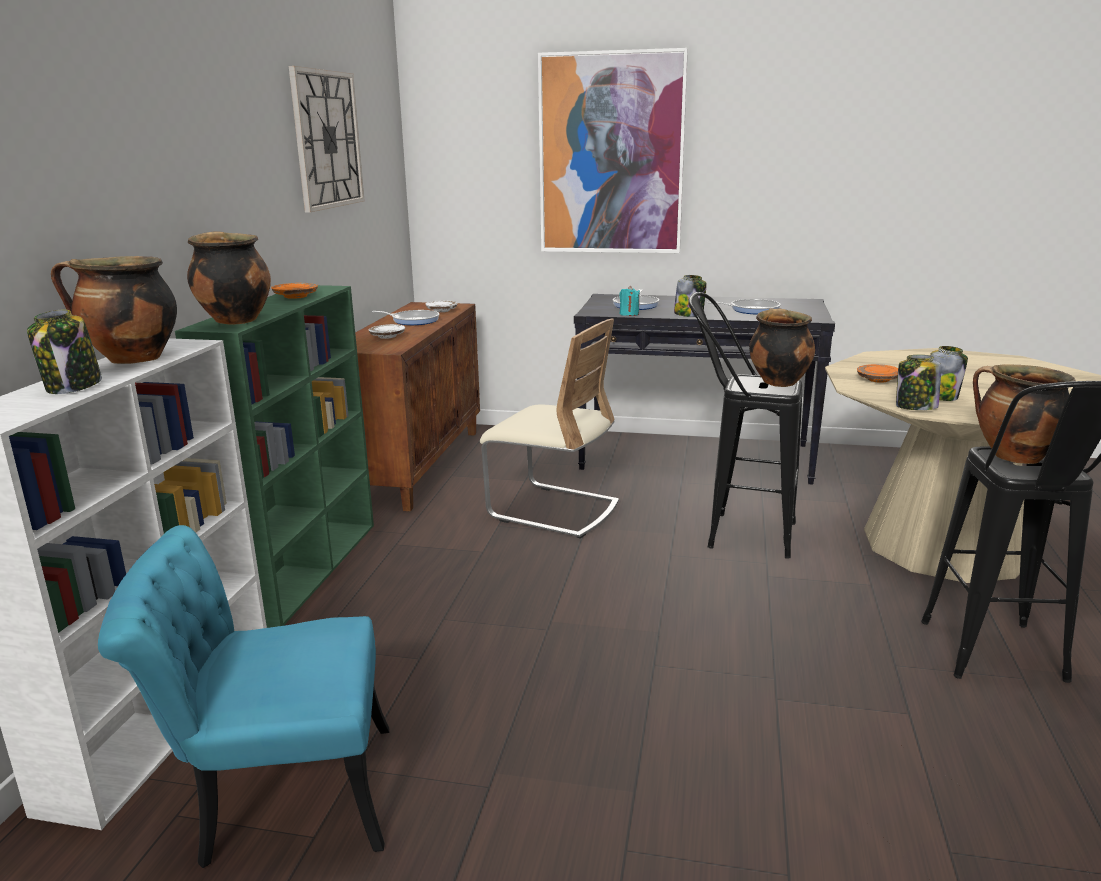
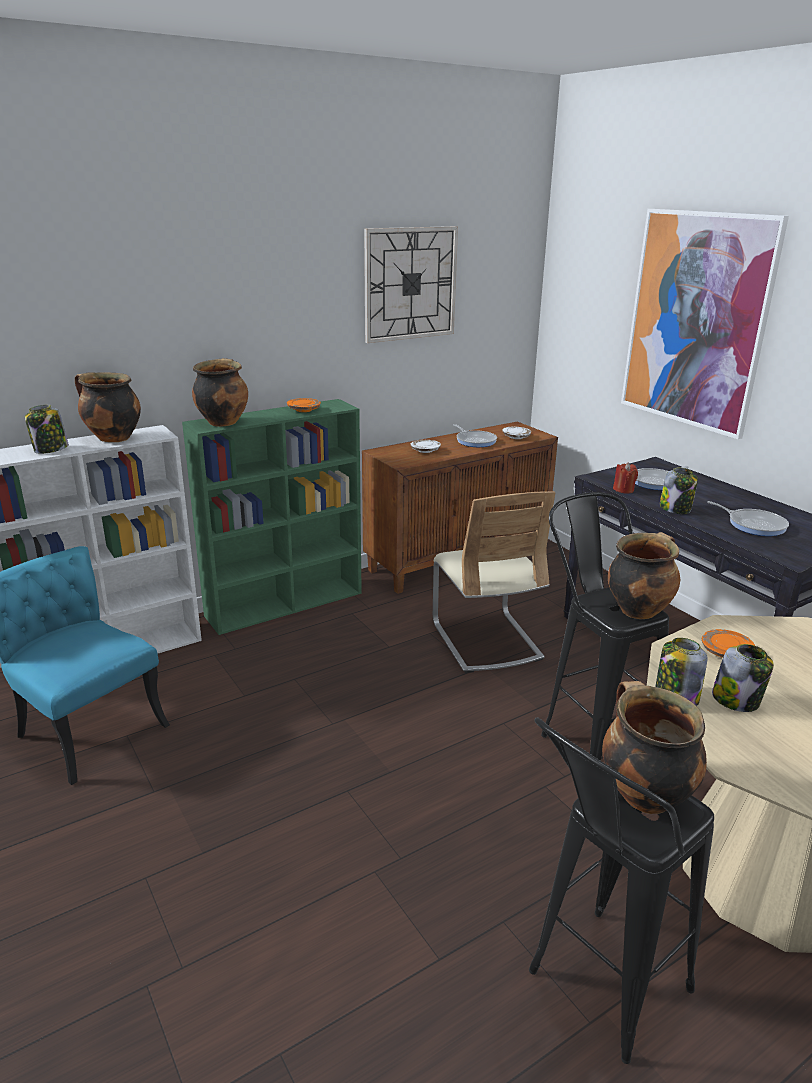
camera: 45 degrees right, 5 degrees up
turquoise candle [619,286,640,316] -> red candle [613,463,638,494]

